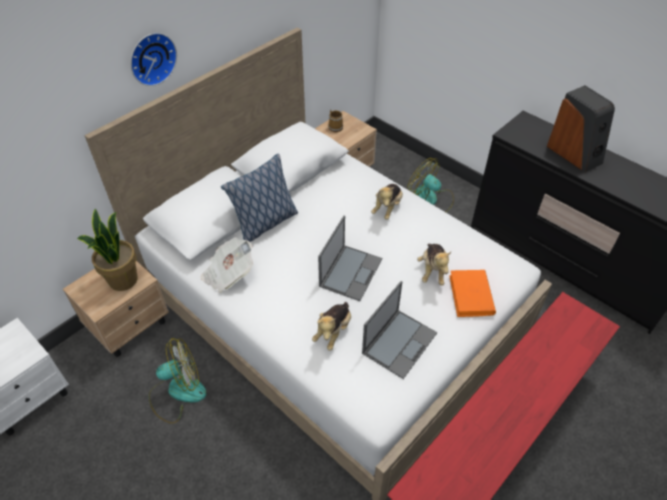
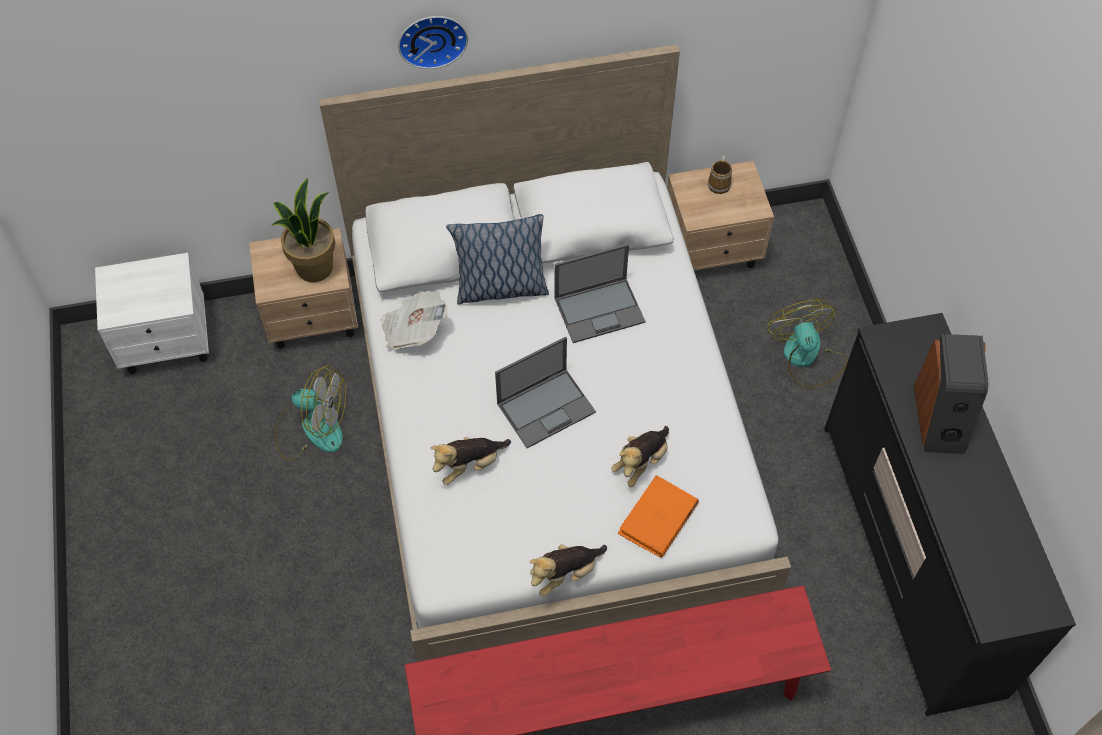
camera: 35 degrees right, 10 degrees up
laptop [362,281,437,379] -> laptop moved to [554,244,646,343]
plush toy [371,184,403,220] -> plush toy moved to [530,544,607,596]

